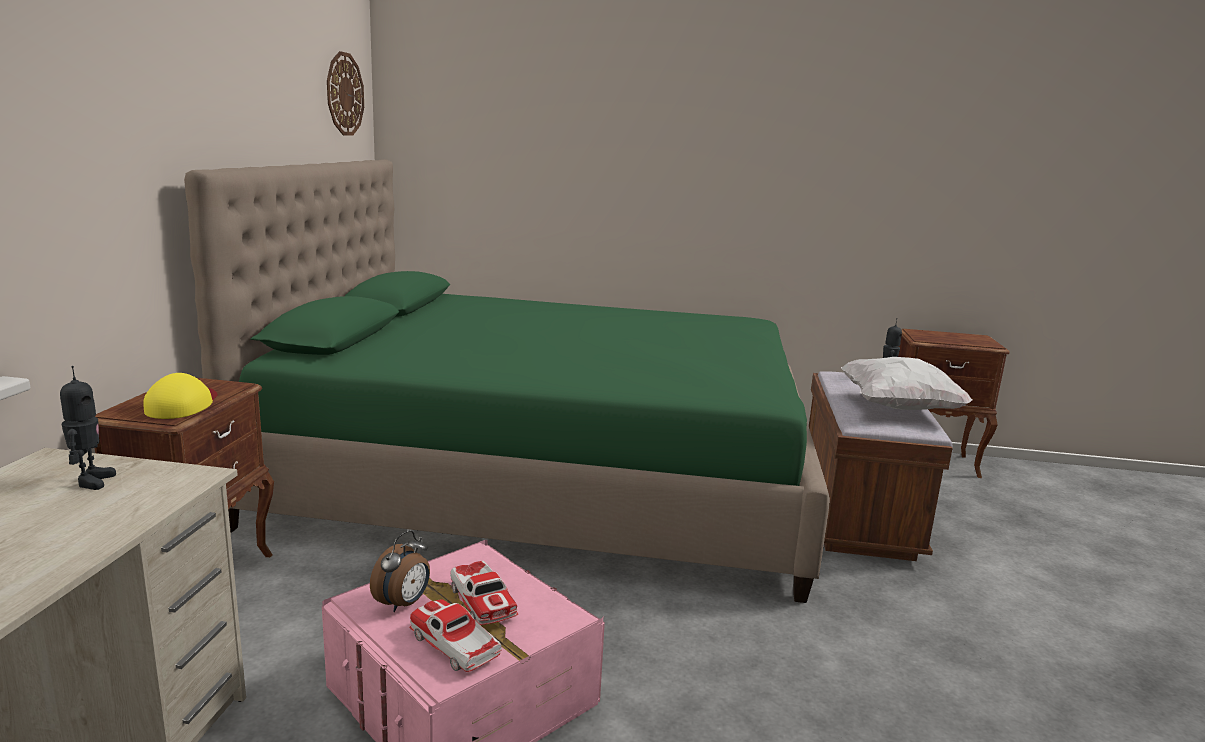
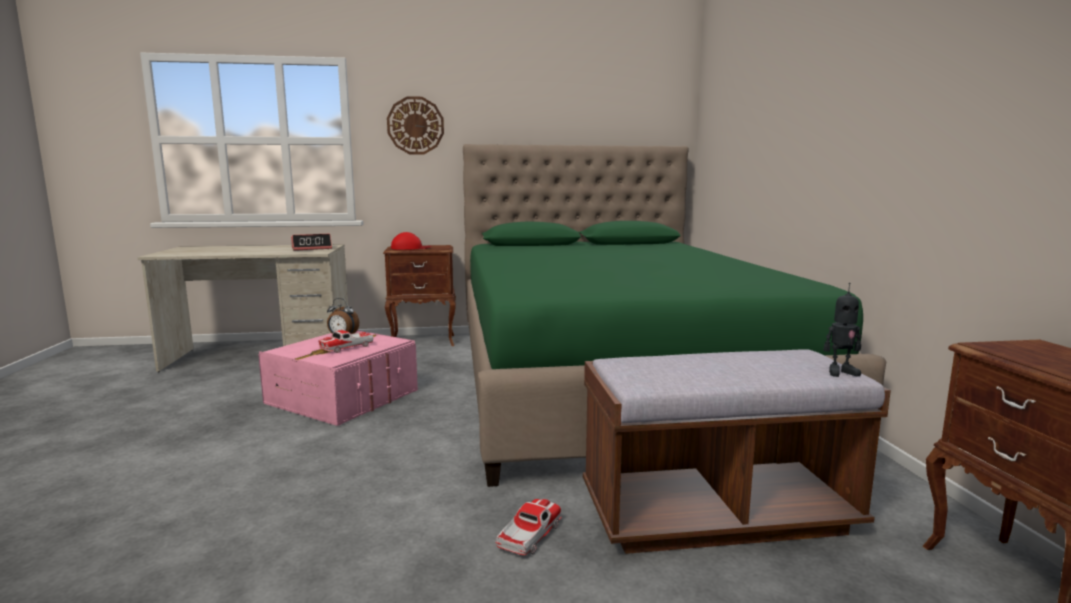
camera: 75 degrees right, 5 degrees down
toy robot [60,366,116,490] -> alarm clock [291,234,332,251]
yellow cap [143,373,217,419] -> red cap [391,232,431,250]
wall clock [327,51,364,136] -> wall clock moved to [387,96,444,154]
toy car [409,599,502,672] -> toy car moved to [495,499,562,555]
white pillow [841,357,973,410] -> none

